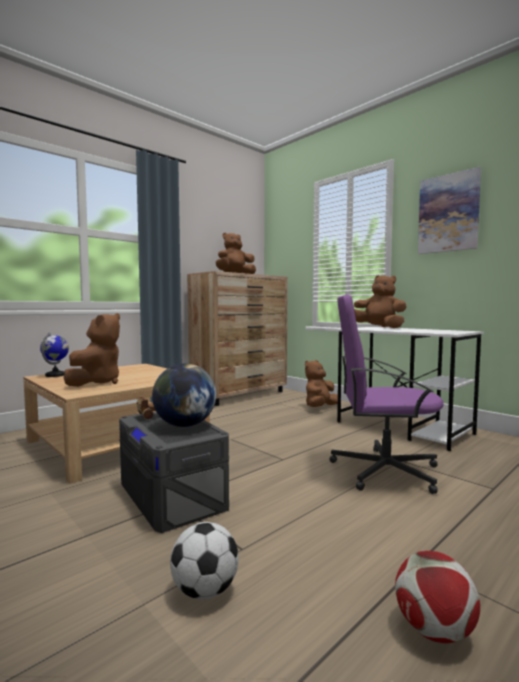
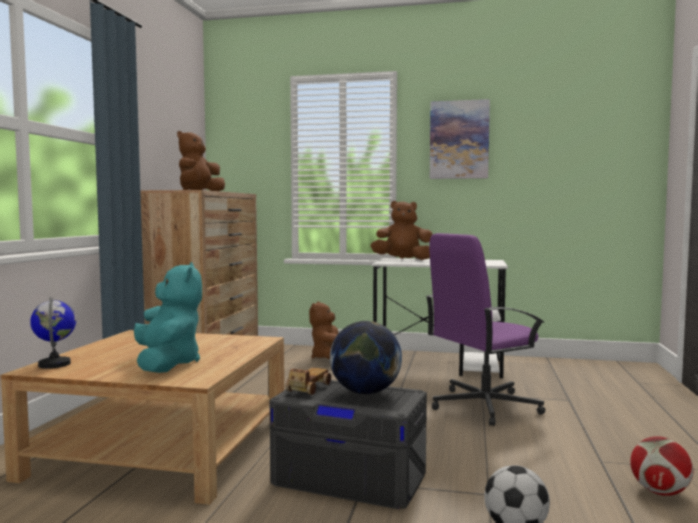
camera: 35 degrees left, 0 degrees up
brown plush toy [64,313,120,387] -> turquoise plush toy [134,262,202,373]

